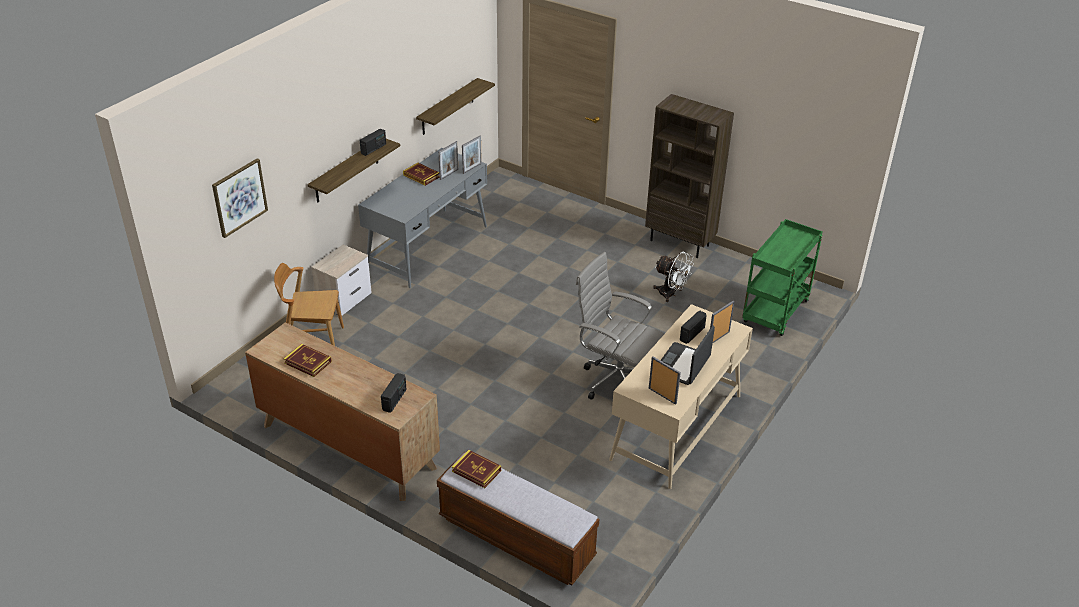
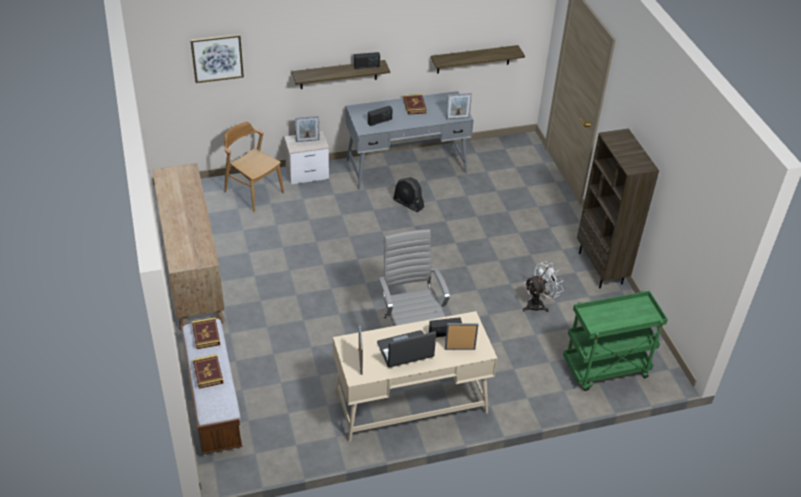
camera: 40 degrees right, 5 degrees up
book [284,344,332,377] -> book moved to [193,354,224,389]
radio [381,373,407,413] -> radio moved to [368,106,393,126]
picture frame [438,141,458,180] -> picture frame moved to [295,116,320,142]
white fan [653,252,694,302] -> white fan turned 105 degrees counterclockwise [523,261,563,312]
none -> black fan [393,177,424,212]

